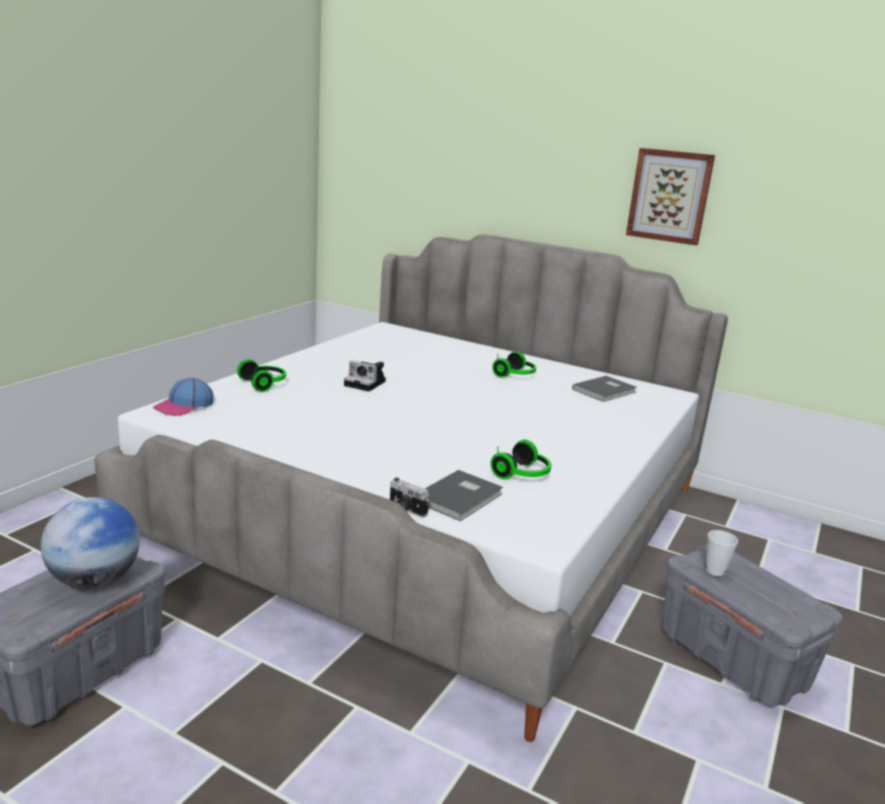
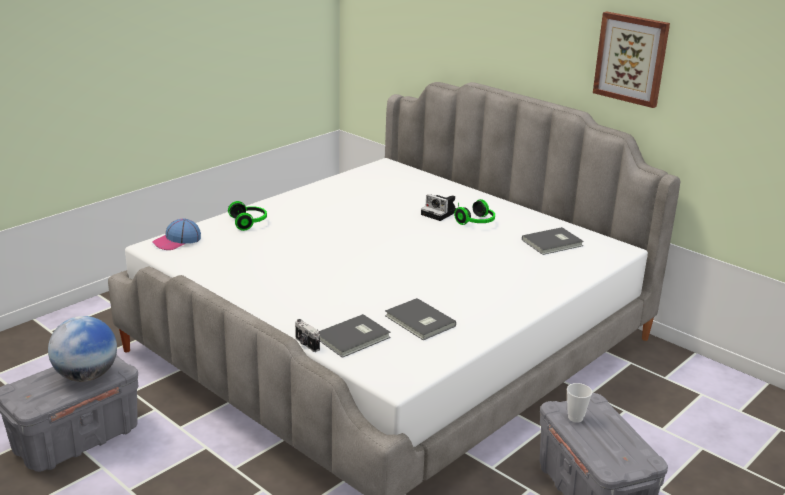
camera: 15 degrees right, 5 degrees up
camera [344,361,386,392] -> camera moved to [421,194,456,221]
headphones [490,440,551,479] -> grey book [385,298,456,340]

